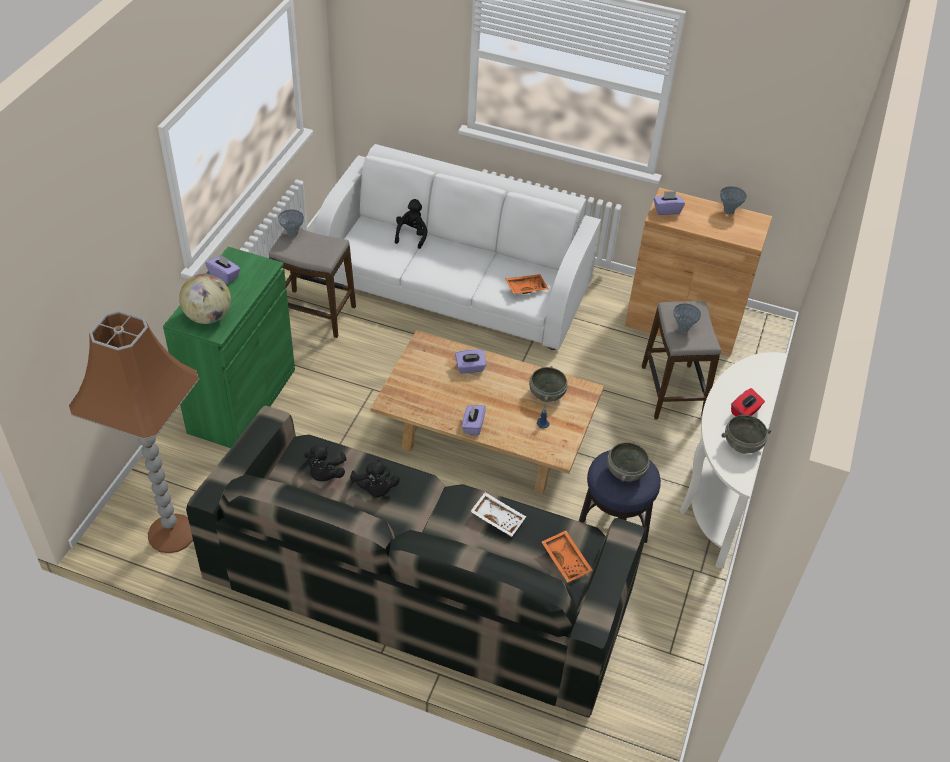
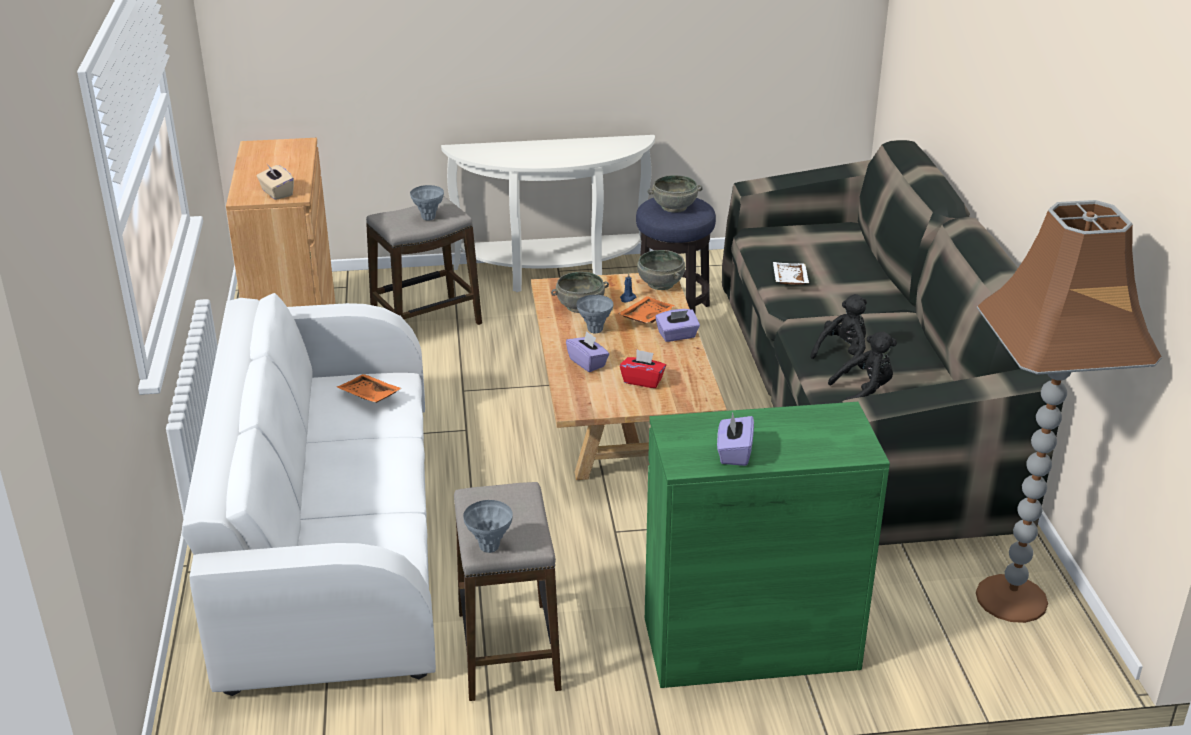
camera: 115 degrees left, 15 degrees down
globe [179,274,231,324] -> none
black plush toy [395,199,428,249] -> none
orange tray [542,530,592,583] -> orange tray moved to [618,296,675,323]
purple tissue box [654,191,685,215] -> beige tissue box [257,164,294,200]
grey vase [720,186,747,215] -> grey vase moved to [577,295,613,333]
grey bowl [722,415,771,453] -> grey bowl moved to [637,250,685,290]
red tissue box [731,388,765,416] -> red tissue box moved to [620,350,666,388]

